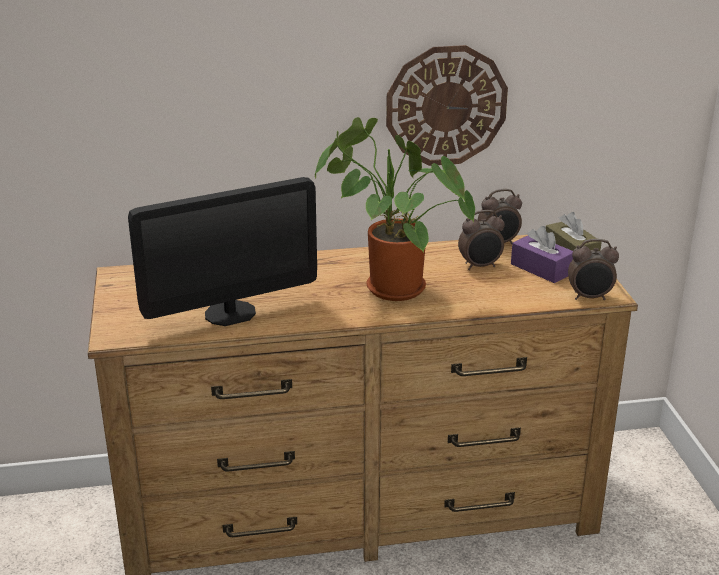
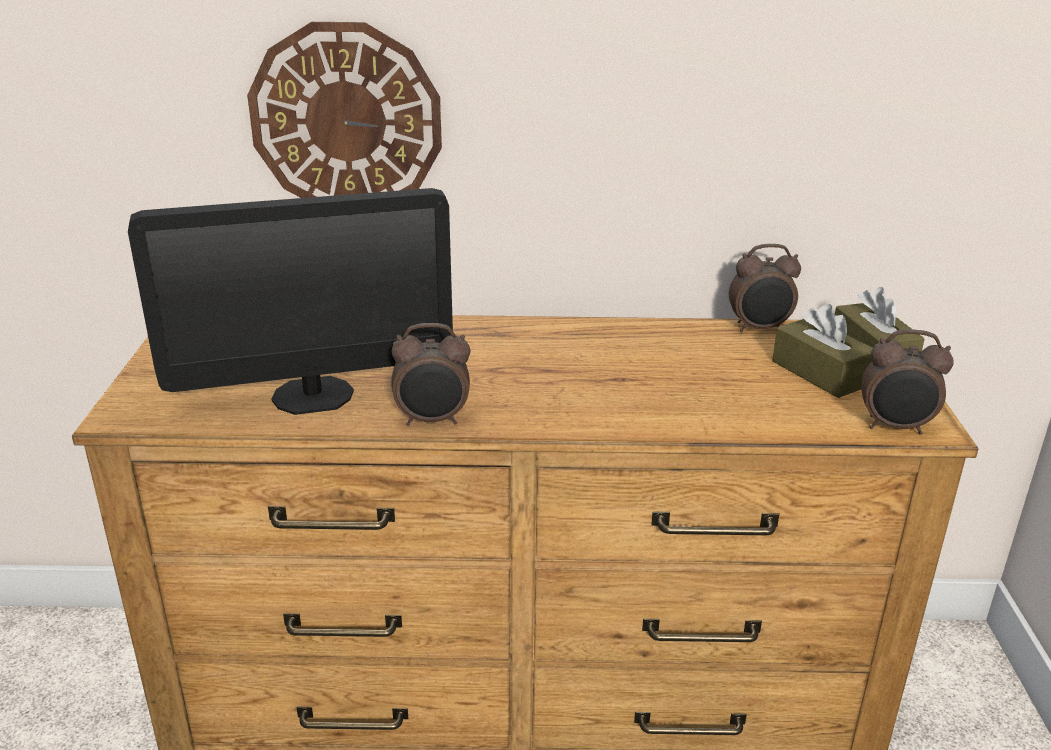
camera: 10 degrees right, 0 degrees up
potted plant [315,117,475,301] -> none
wall clock [386,45,508,166] -> wall clock moved to [247,22,442,198]
alarm clock [458,210,505,270] -> alarm clock moved to [391,323,470,426]
purple tissue box [511,226,573,283] -> brown tissue box [772,304,873,398]

